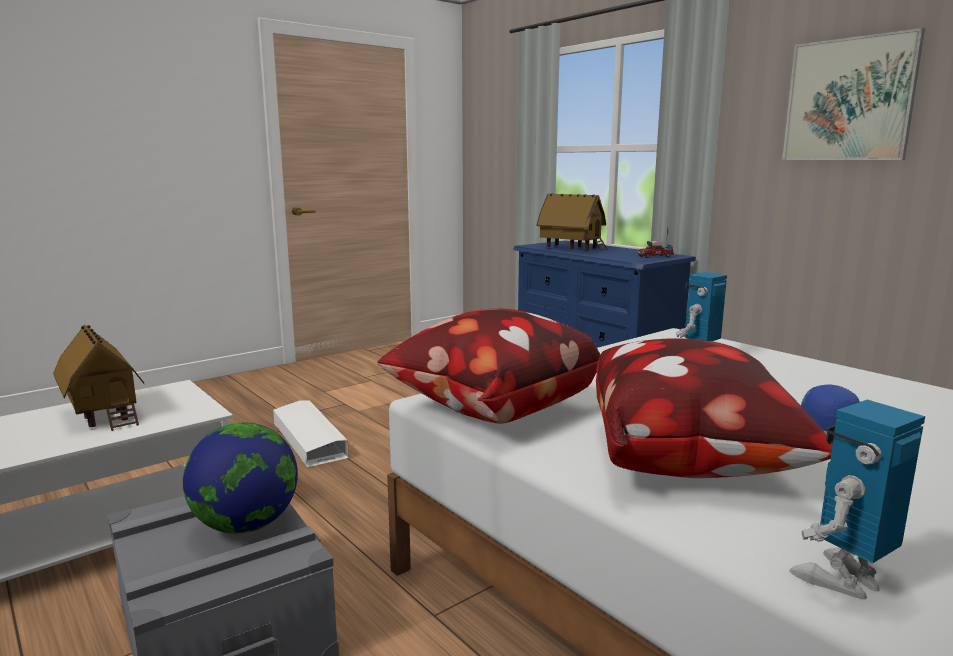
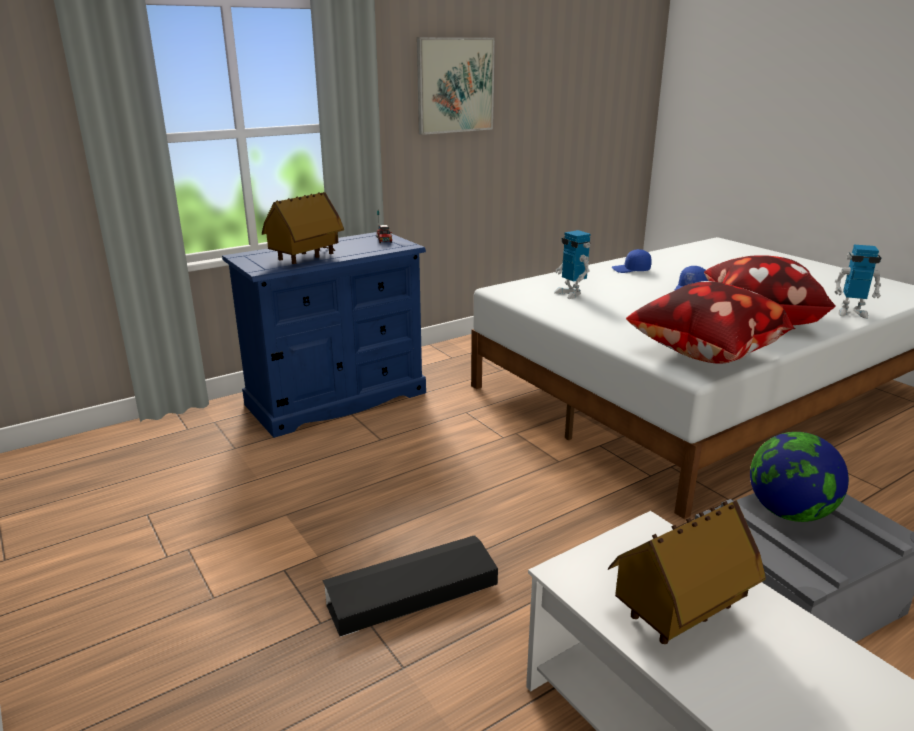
camera: 85 degrees left, 10 degrees up
white storage box [273,400,349,467] -> black storage box [322,535,498,637]
toy robot [790,400,925,600] -> toy robot turned 45 degrees counterclockwise [835,245,881,319]
none -> blue cap [612,249,652,273]

